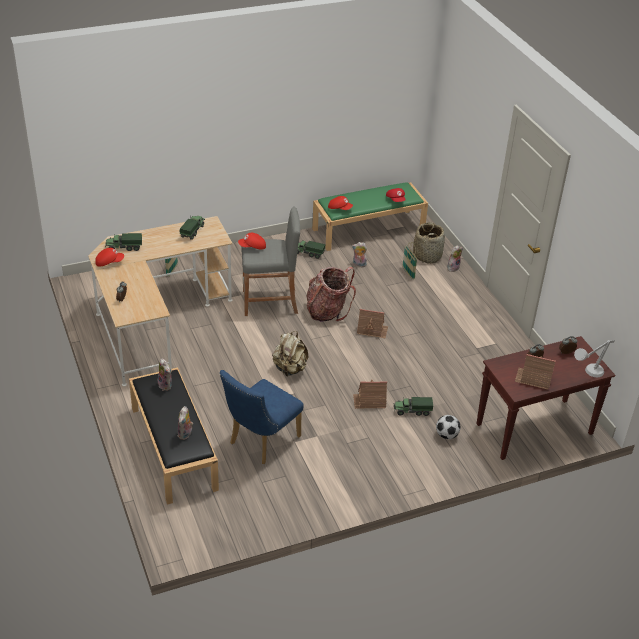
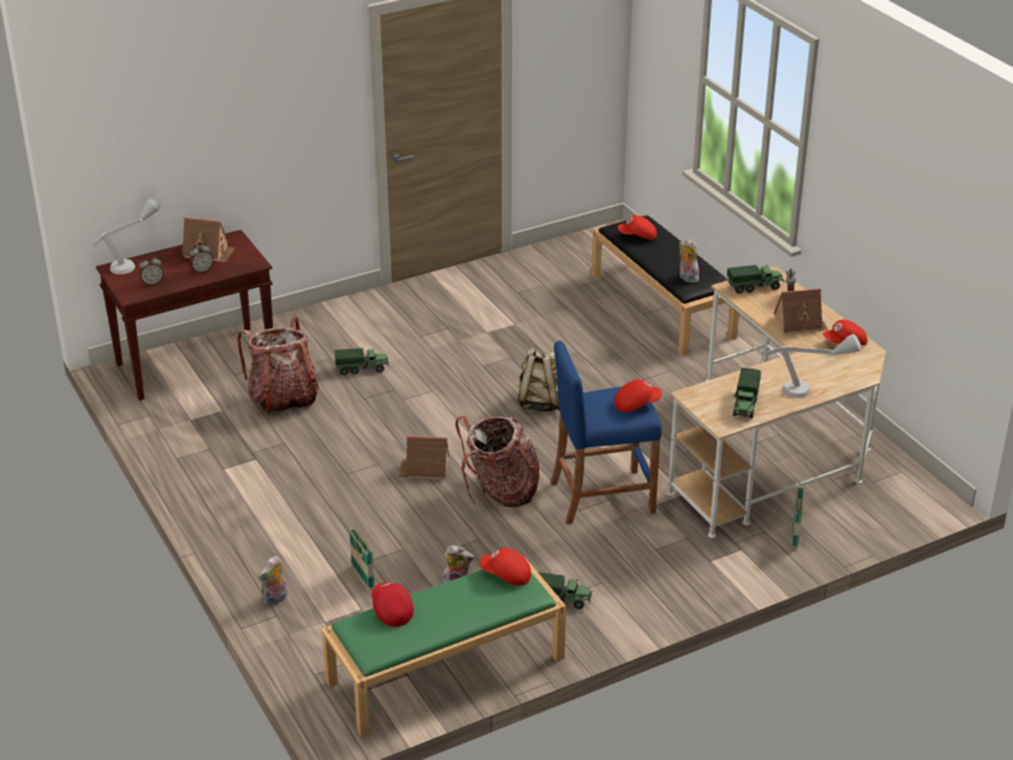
camera: 175 degrees right, 5 degrees down
toy truck [105,233,142,251] -> toy truck moved to [727,265,785,294]
plush toy [178,406,193,440] -> red cap [618,215,657,240]
blue chair [220,370,304,464] -> none
grey stool [241,207,300,316] -> blue stool [550,341,662,524]
toy house [353,380,387,409] -> toy house moved to [774,288,828,335]
basket [413,222,445,263] -> none
football [436,415,461,439] -> none
none -> backpack [237,316,319,416]
none -> grey table lamp [767,334,861,398]

